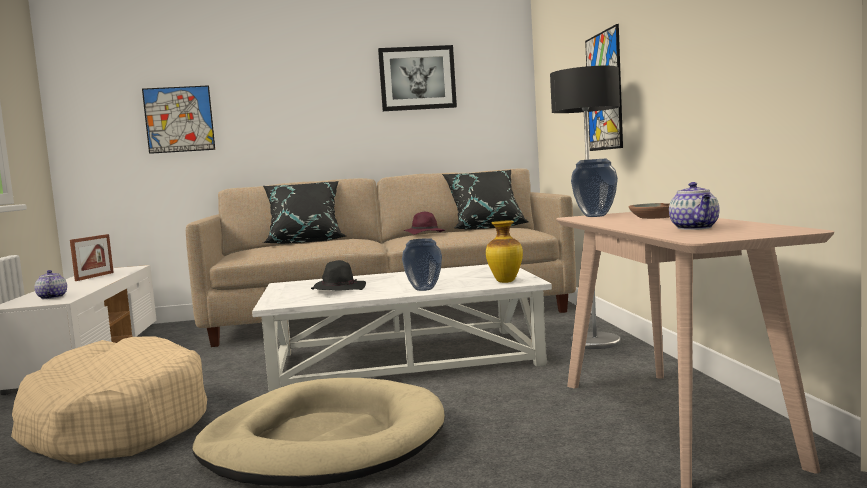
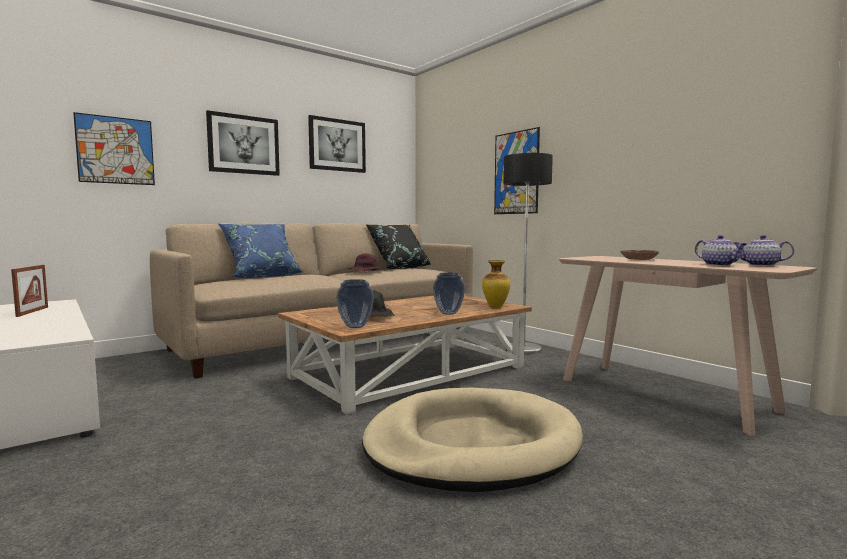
camera: 30 degrees left, 0 degrees up
beige dog bed [11,336,207,464] -> none
teapot [34,270,67,299] -> teapot moved to [734,235,794,266]
white coffee table [252,264,552,392] -> brown coffee table [278,296,532,415]
black pillow [263,181,346,244] -> blue pillow [218,224,303,278]
vase [571,158,618,217] -> vase moved to [336,279,374,328]
none -> picture [206,110,280,176]

